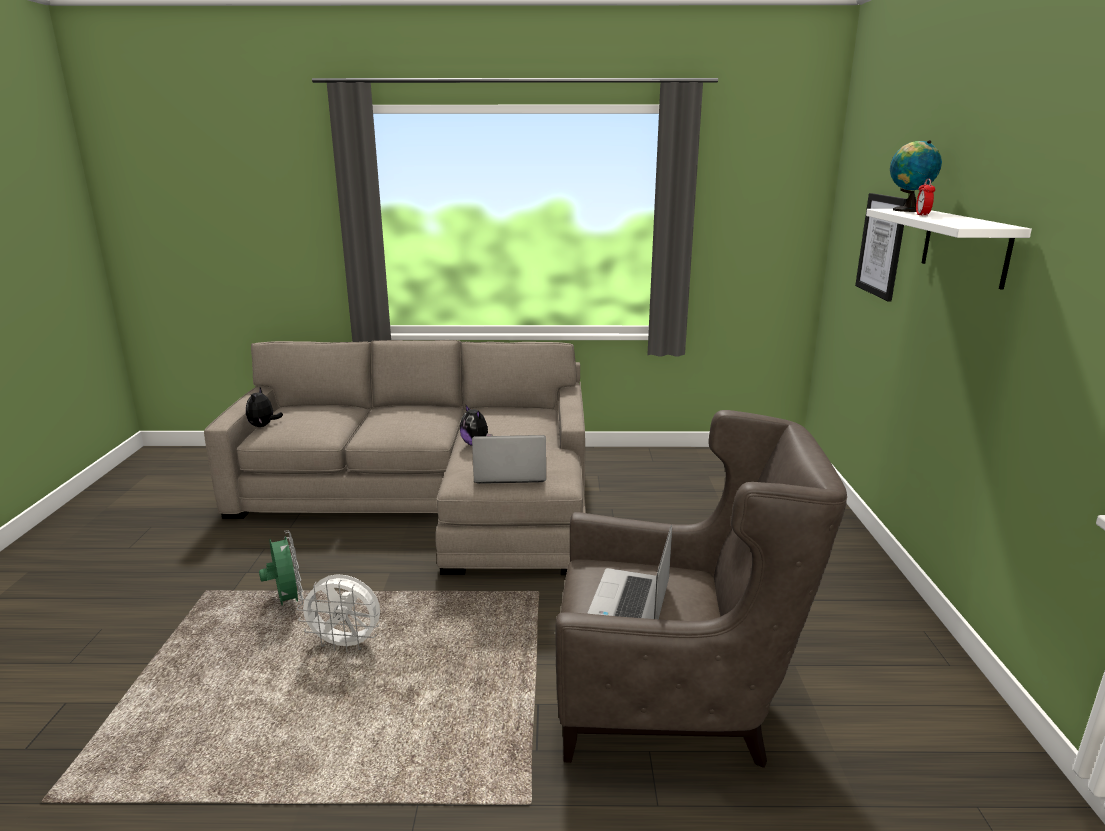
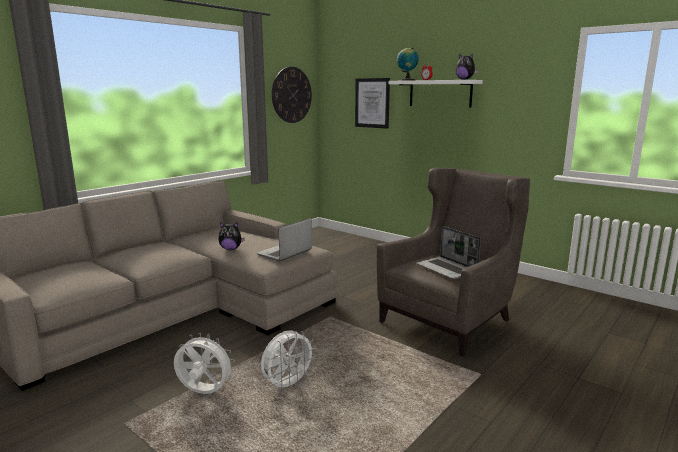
camera: 50 degrees left, 5 degrees down
plush toy [246,388,283,427] -> plush toy moved to [455,53,478,80]
green fan [259,530,304,606] -> white fan [174,333,235,394]
none -> wall clock [272,67,312,123]

